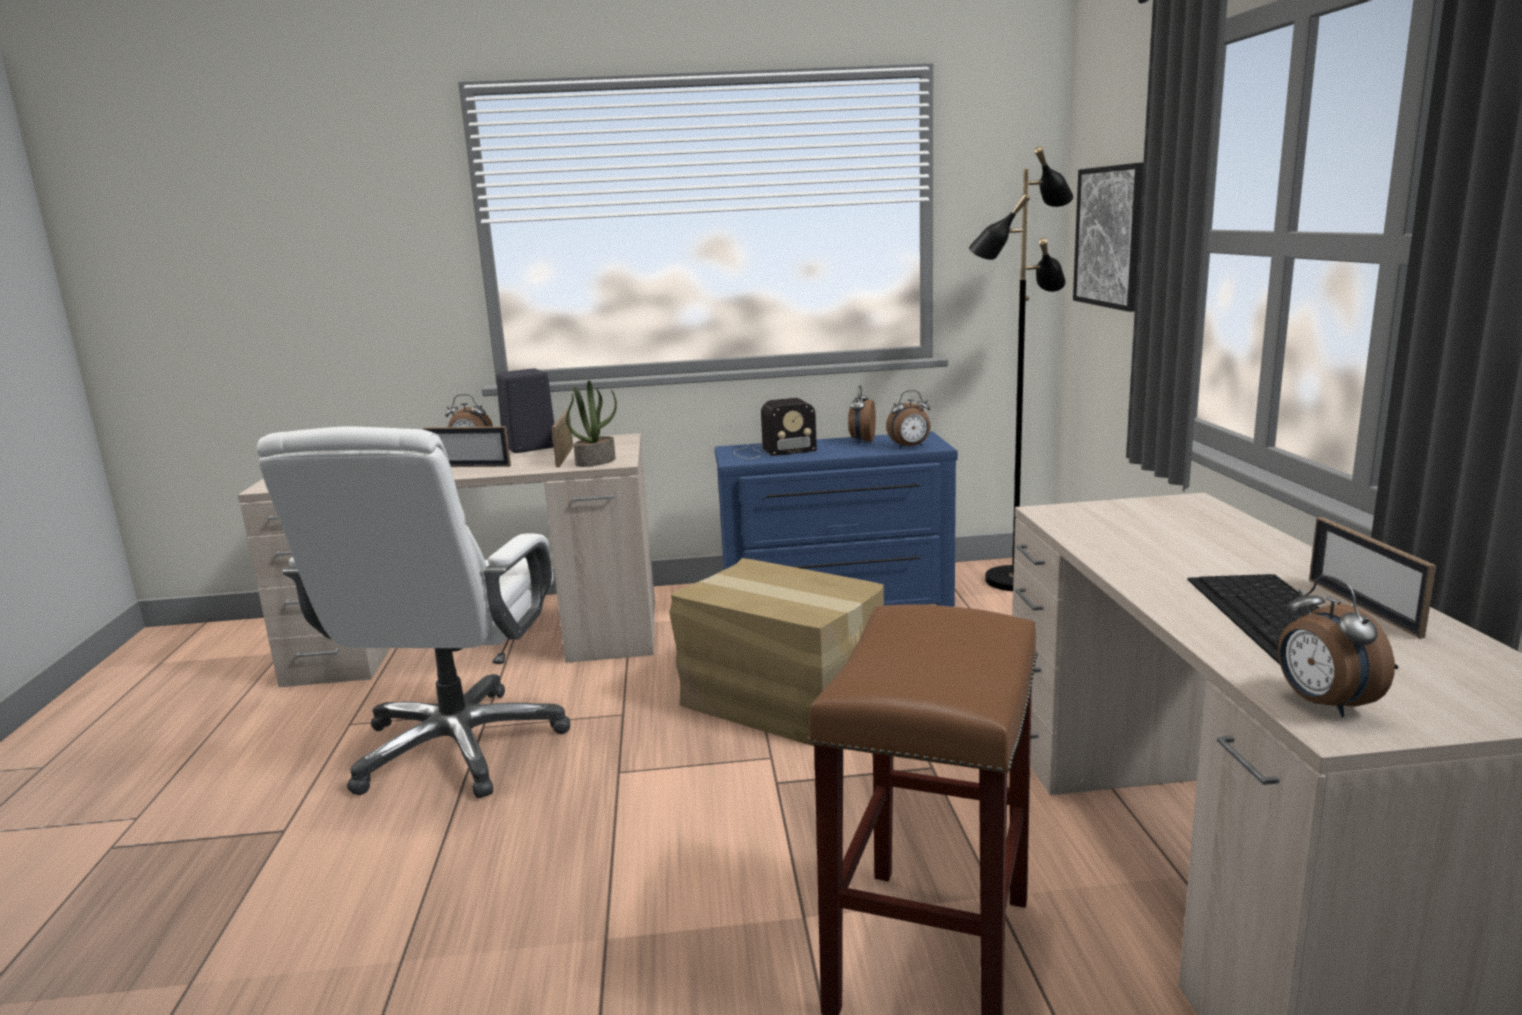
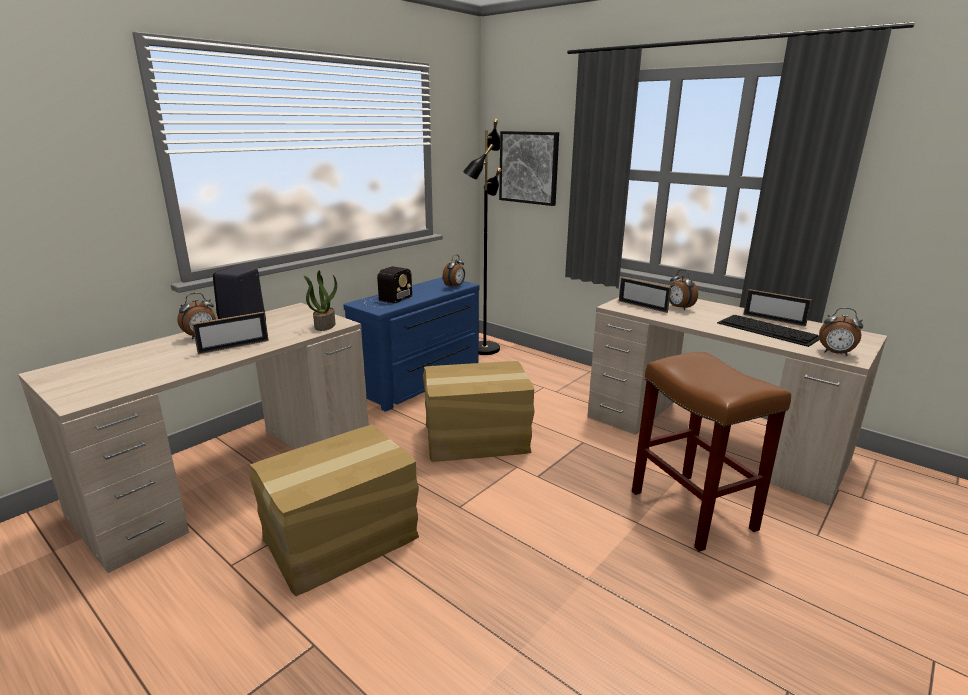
camera: 45 degrees left, 5 degrees up
white office chair [257,427,570,798] -> cardboard box [250,425,419,596]
picture frame [551,410,573,467] -> picture frame moved to [619,277,671,313]
alarm clock [848,386,876,443] -> alarm clock moved to [669,270,698,310]

